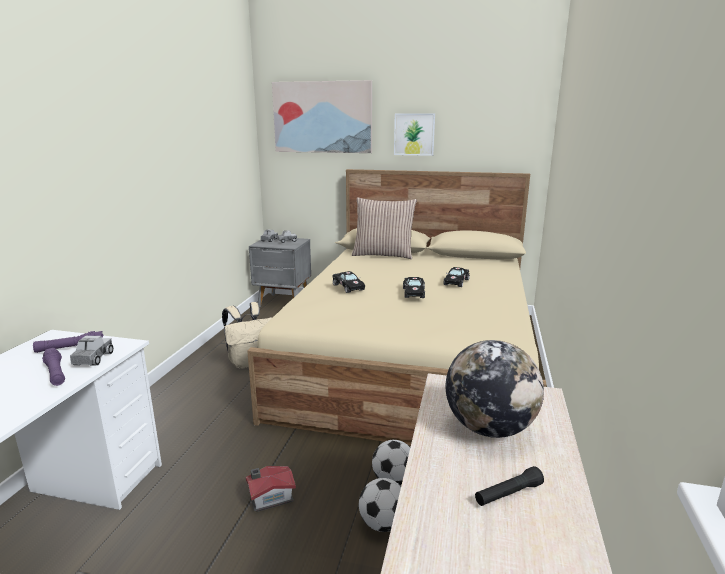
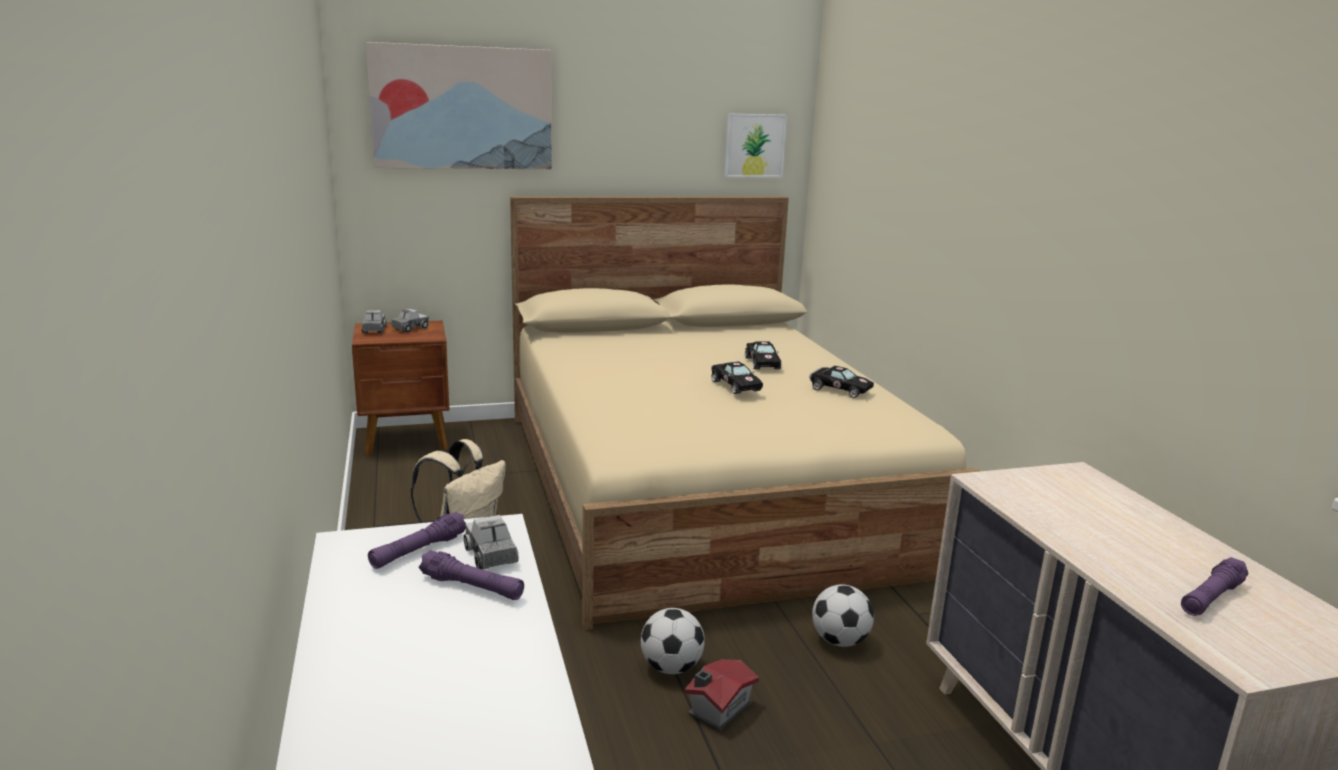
camera: 30 degrees left, 0 degrees up
grey nightstand [249,238,311,307] -> brown nightstand [352,320,450,455]
black toy car [333,271,365,293] -> black toy car moved to [810,366,874,398]
pillow [352,198,417,259] -> none
football [359,478,401,532] -> football moved to [641,608,705,674]
picture [394,114,435,156] -> picture moved to [725,113,787,177]
globe [446,340,544,438] -> none
black flashlight [475,466,544,506] -> none
none -> purple flashlight [1181,557,1248,616]

